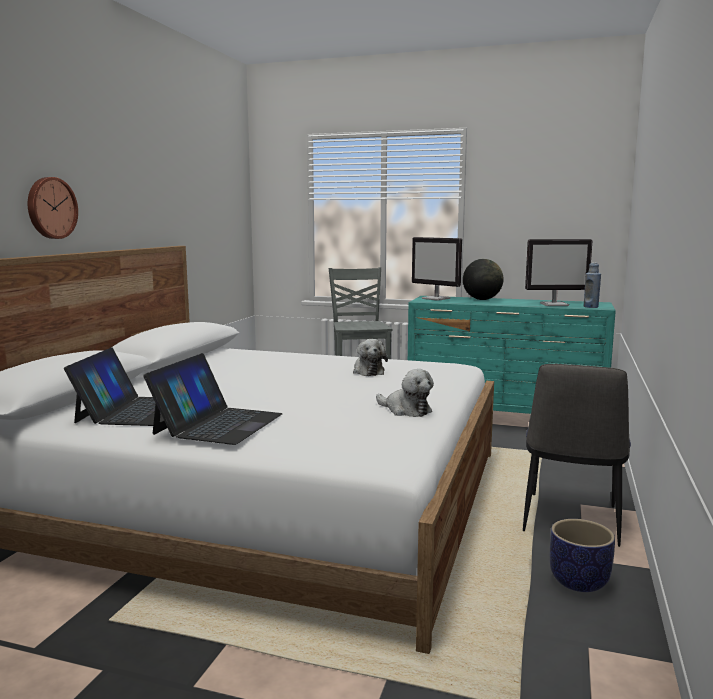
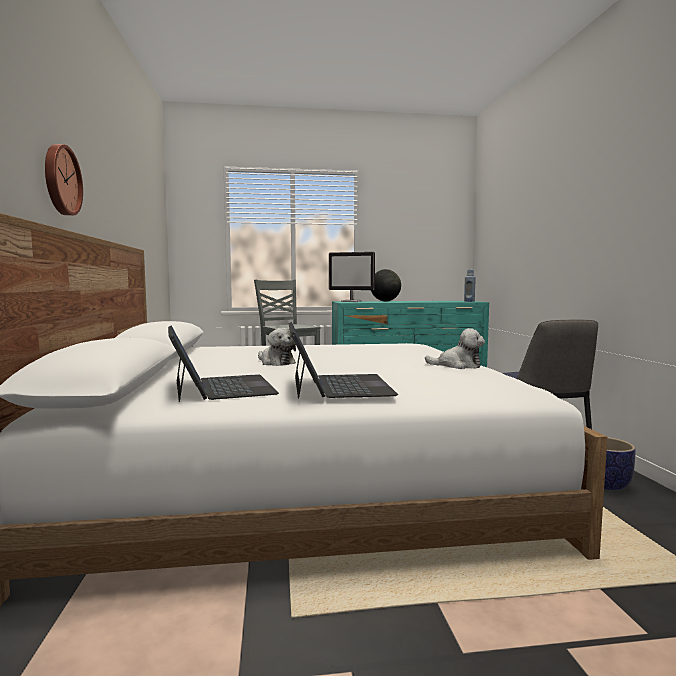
camera: 25 degrees left, 5 degrees down
plush toy [353,339,388,376] -> plush toy moved to [258,328,296,366]
monitor [525,239,593,306] -> none

